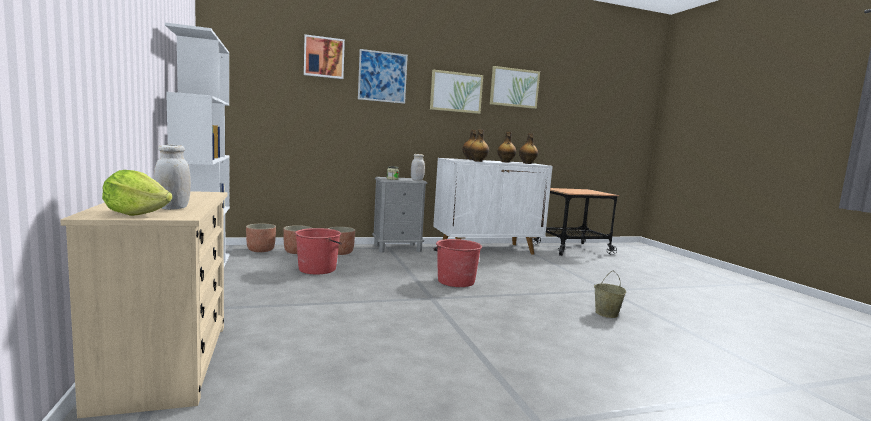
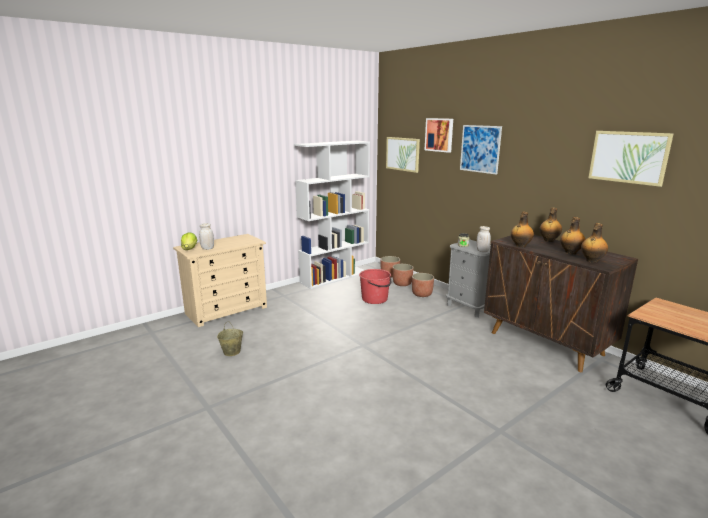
camera: 70 degrees right, 10 degrees up
picture [430,70,483,114] -> picture moved to [386,137,420,173]
white cabinet [433,158,553,255] -> brown cabinet [484,235,638,372]
red bucket [434,239,482,287] -> none
beige bucket [594,270,626,318] -> beige bucket moved to [217,321,243,356]

